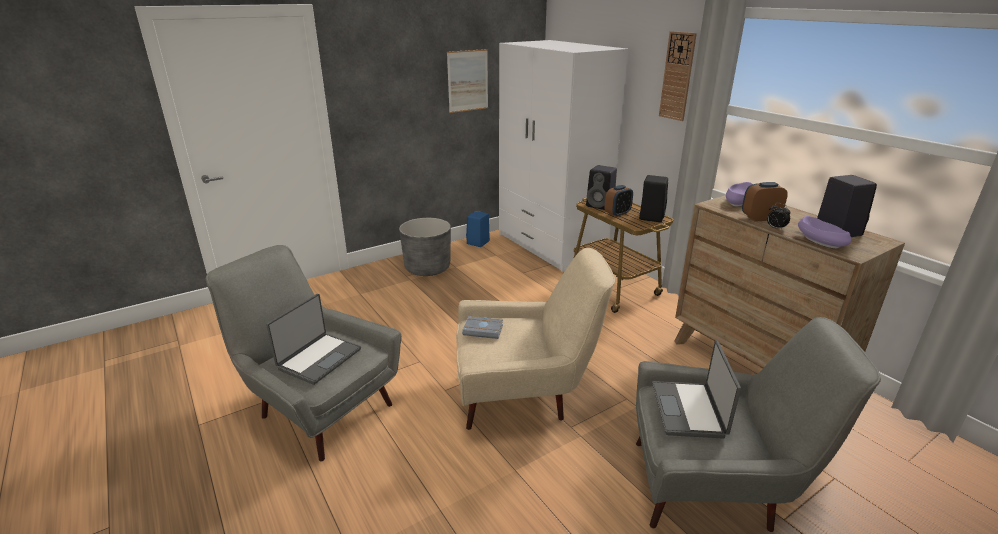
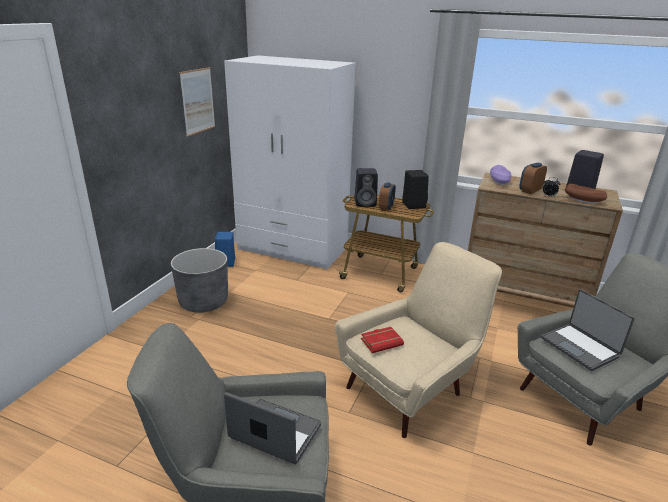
camera: 35 degrees left, 0 degrees up
laptop [266,294,361,385] -> laptop turned 60 degrees counterclockwise [224,392,321,464]
grey book [462,316,503,339] -> red book [361,327,404,353]
wall clock [659,31,697,121] -> none
purple bowl [798,216,851,248] -> brown bowl [565,184,607,203]

